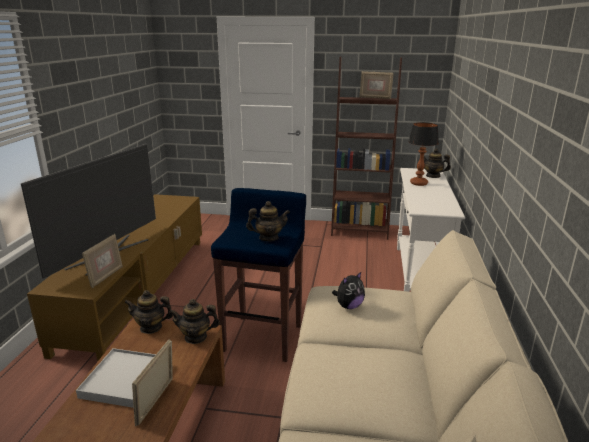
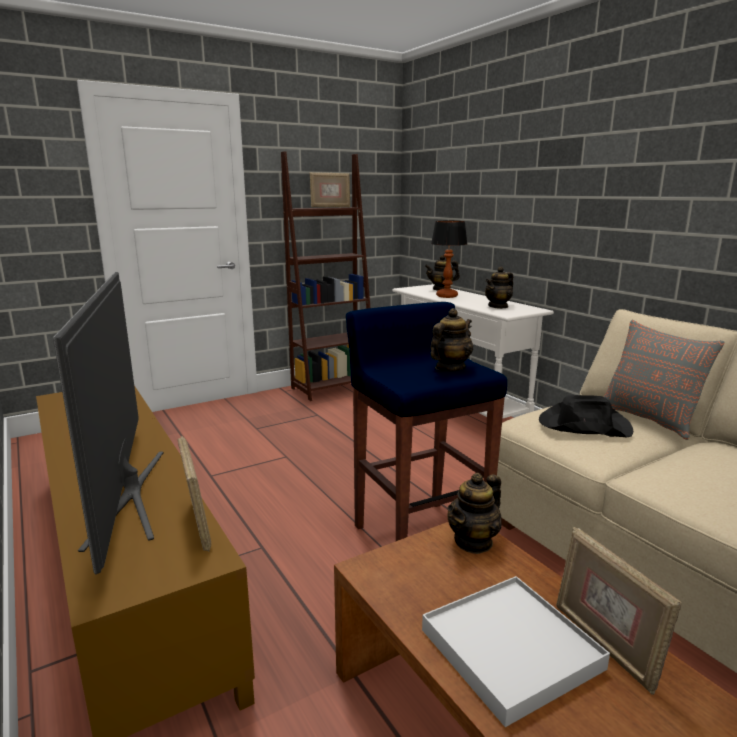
camera: 40 degrees left, 5 degrees down
teapot [124,290,173,334] -> teapot moved to [485,267,513,309]
plush toy [332,272,365,309] -> black hat [539,395,633,437]
none -> grey pillow [604,320,724,440]

